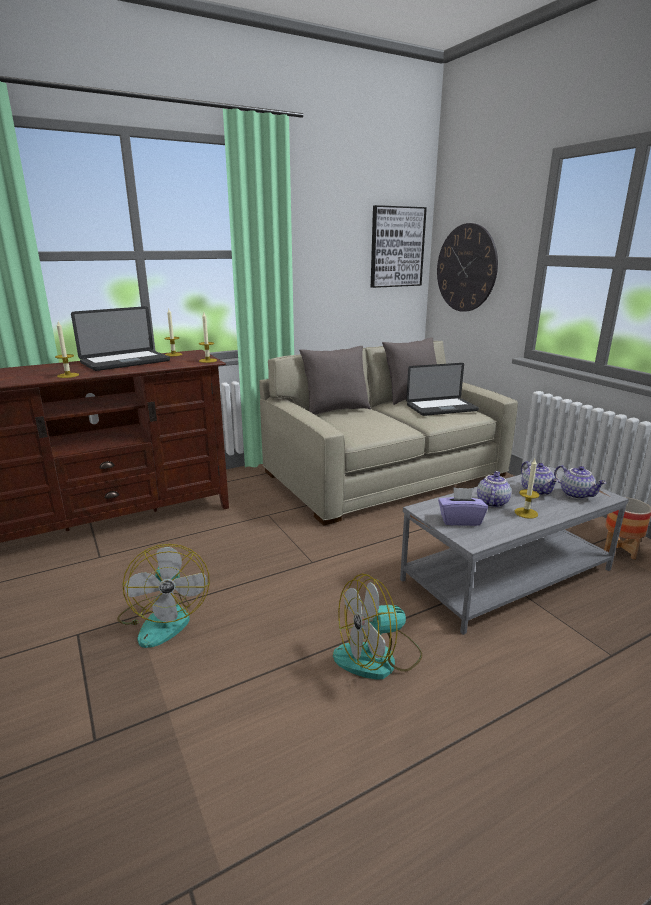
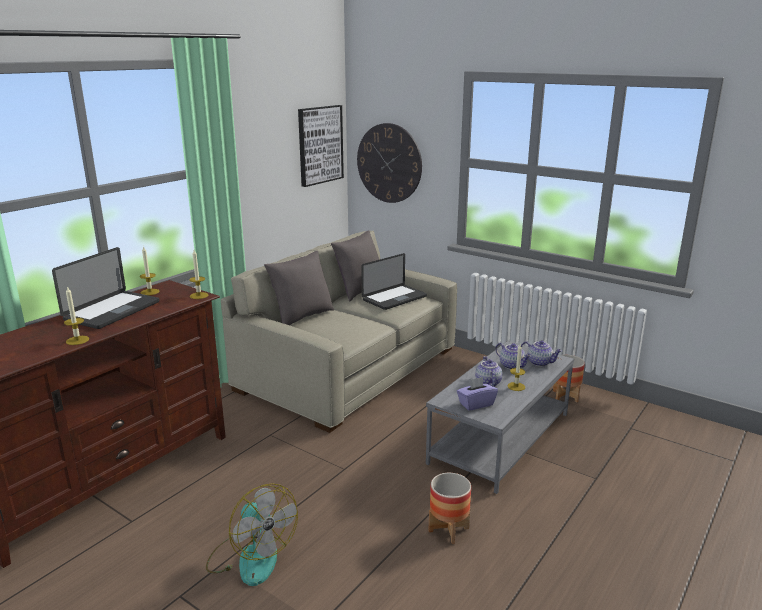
camera: 25 degrees left, 0 degrees up
fan [333,574,422,680] -> planter [429,473,471,544]

